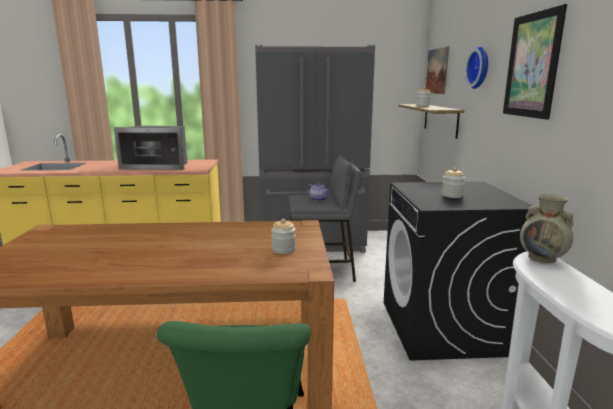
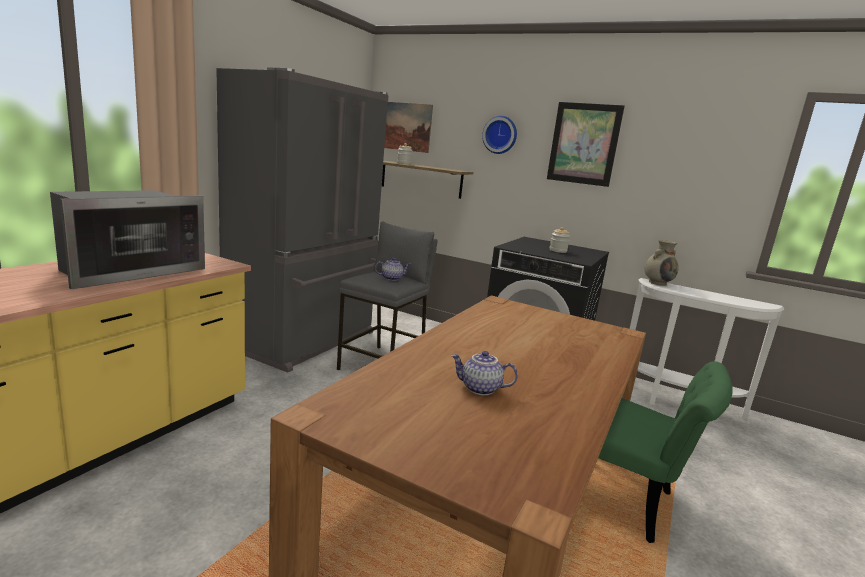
camera: 60 degrees left, 0 degrees up
jar [271,219,296,254] -> none
none -> teapot [451,351,518,395]

